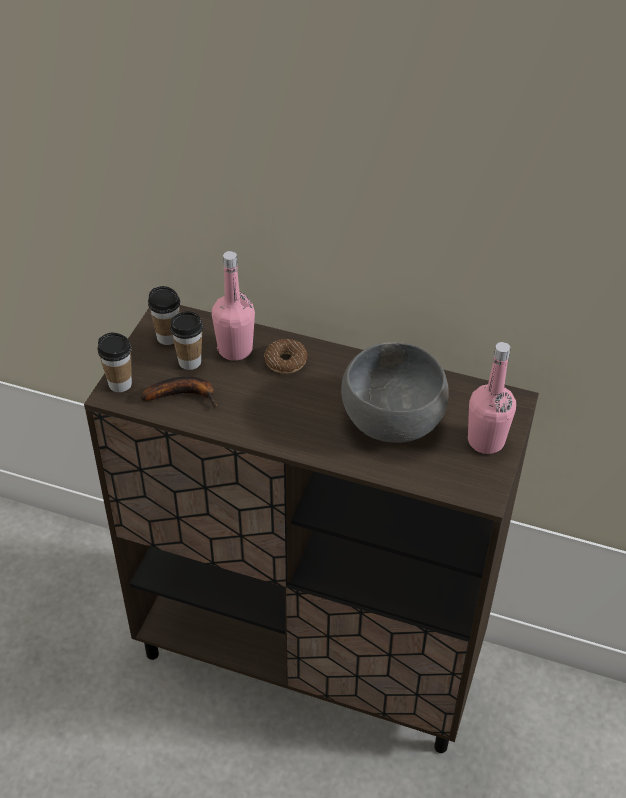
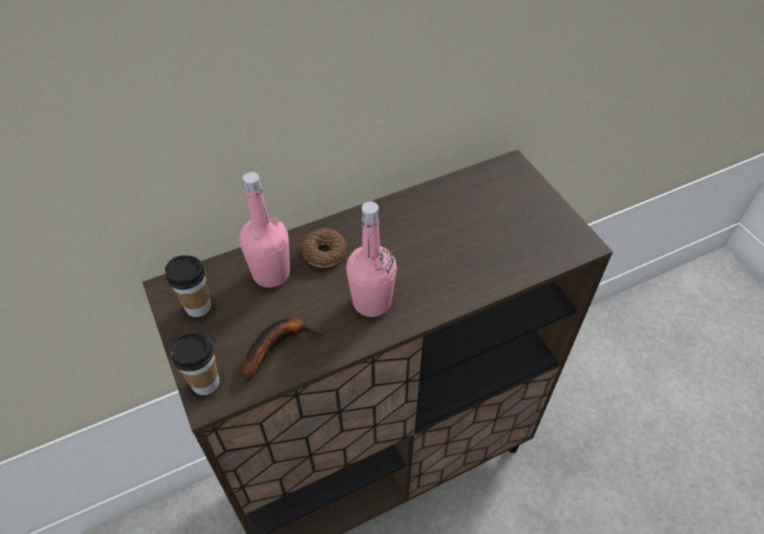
camera: 45 degrees left, 5 degrees up
cup [170,311,203,370] -> none
grey bowl [341,342,449,443] -> none
pink bottle [468,342,516,454] -> pink bottle moved to [346,201,397,317]

